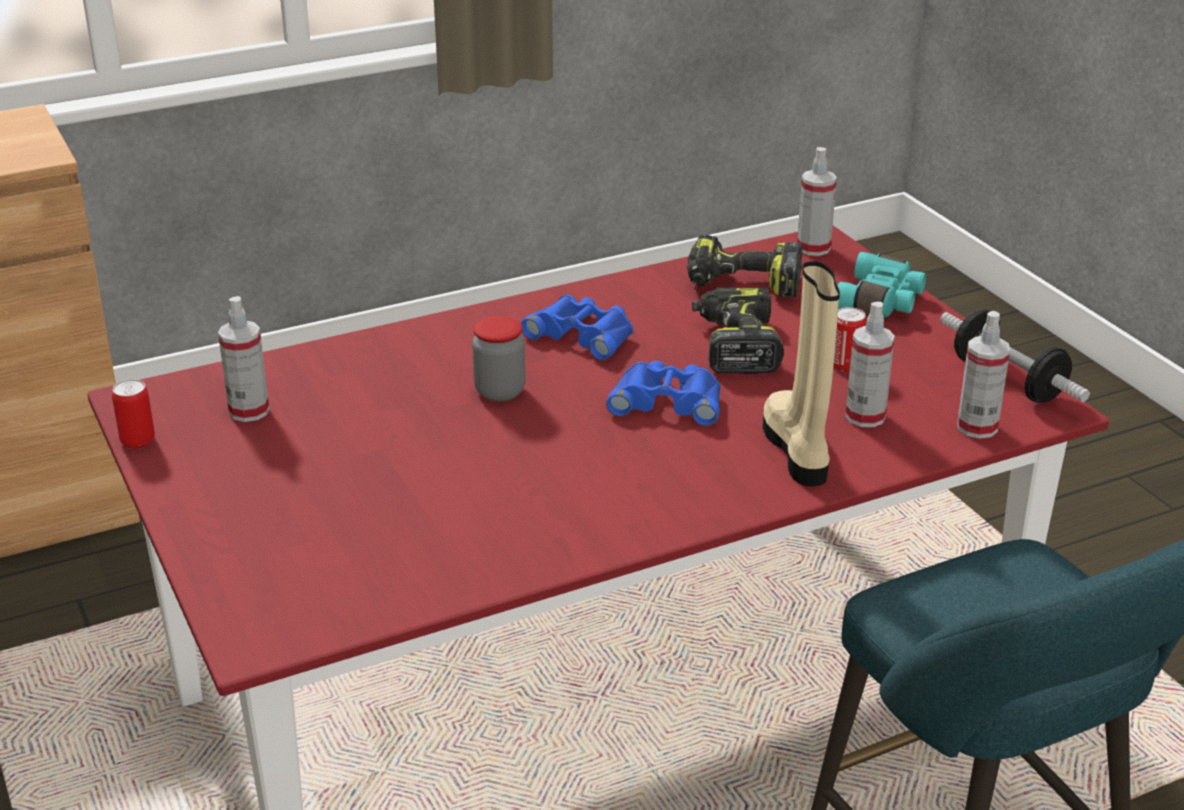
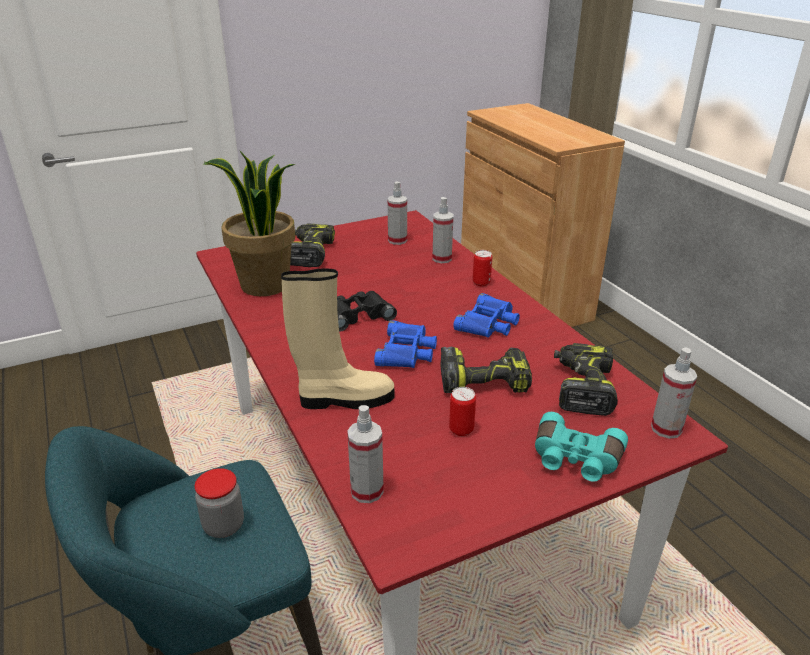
camera: 90 degrees right, 0 degrees up
can [112,380,155,449] -> can moved to [473,250,492,286]
jar [472,316,526,401] -> jar moved to [195,468,244,538]
spray bottle [845,302,895,427] -> spray bottle moved to [432,197,453,263]
dumbbell [940,309,1090,403] -> none
none -> potted plant [204,150,295,296]
none -> power drill [290,224,335,267]
none -> black binoculars [337,291,397,332]

